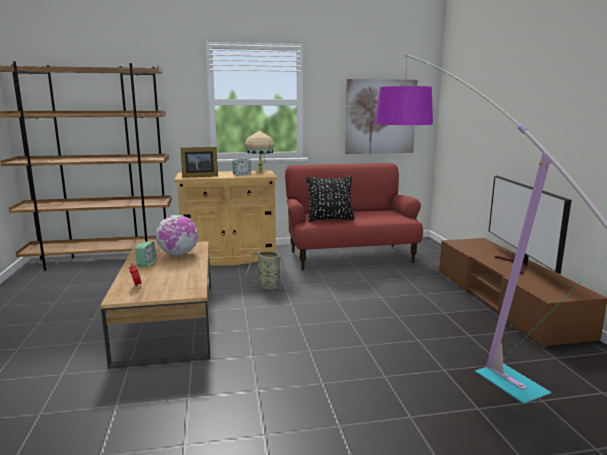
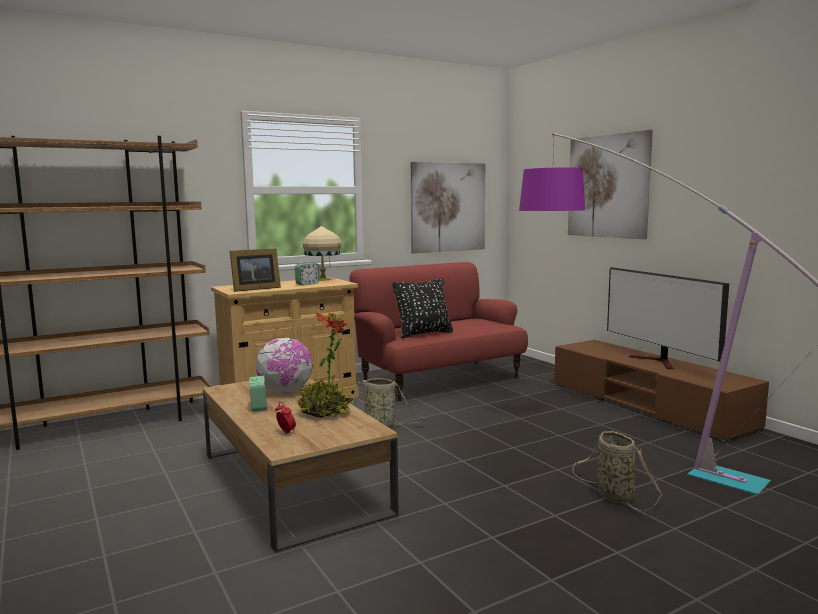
camera: 20 degrees left, 5 degrees down
none -> potted plant [296,312,354,418]
none -> picture [568,130,653,239]
none -> basket [572,431,663,511]

